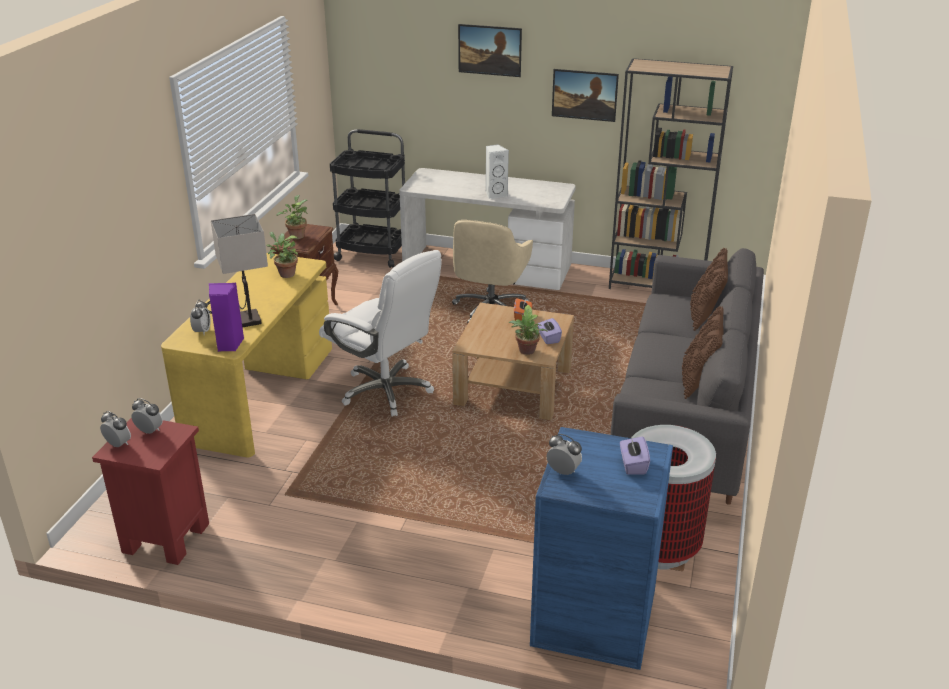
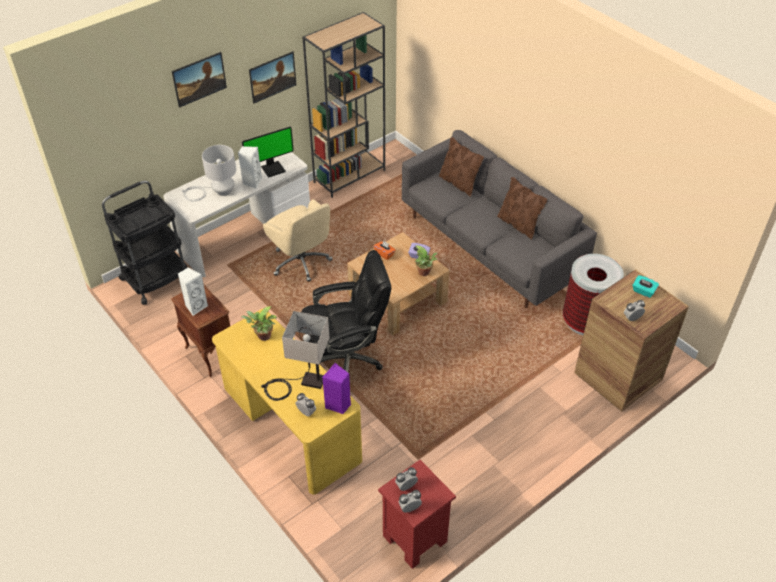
camera: 55 degrees left, 15 degrees up
potted plant [276,195,308,239] -> white speaker [178,268,208,316]
white office chair [319,250,442,417] -> black office chair [302,250,391,372]
blue cabinet [530,427,673,670] -> brown cabinet [574,270,689,411]
purple tissue box [620,436,650,475] -> turquoise tissue box [633,275,659,298]
none -> grey table lamp [181,145,236,201]
none -> monitor [242,127,294,178]

